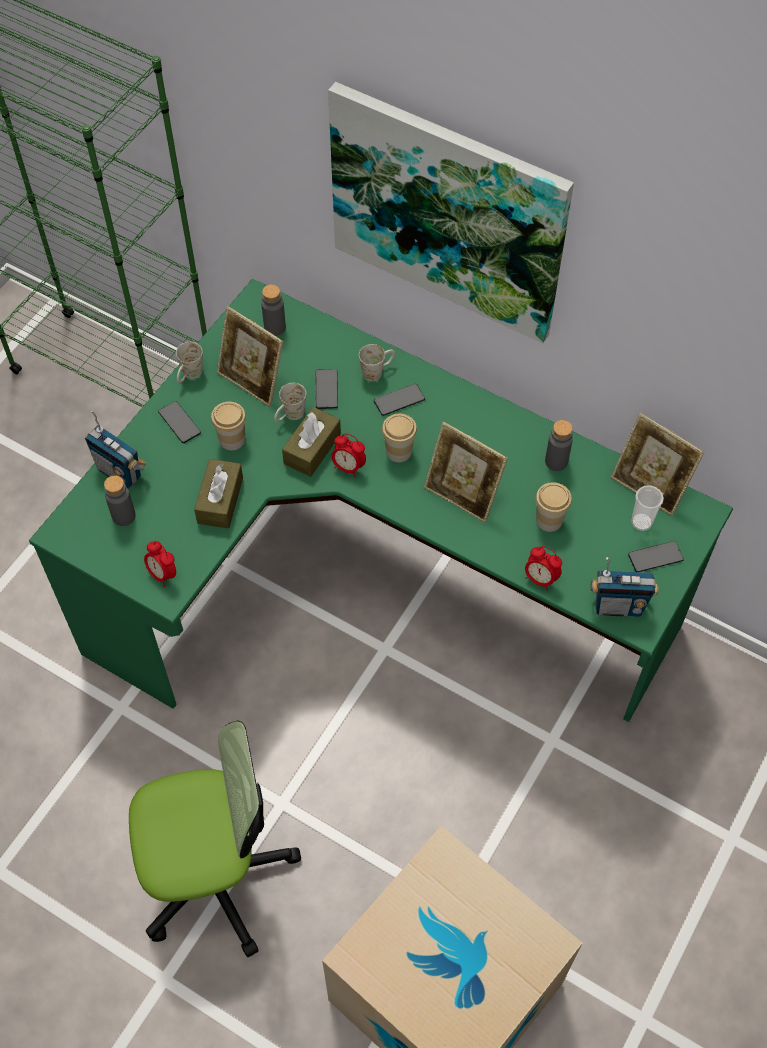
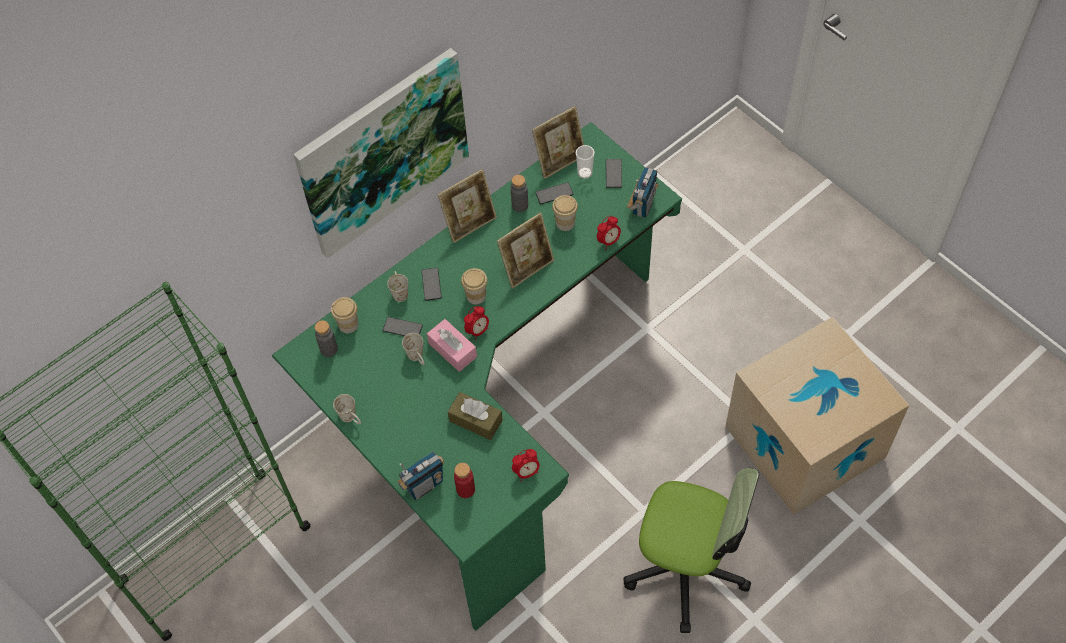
camera: 70 degrees left, 0 degrees up
grey bottle [104,476,136,526] -> red bottle [454,463,475,498]
office chair [129,721,301,957] -> office chair turned 105 degrees clockwise [624,468,759,633]
phone [158,401,201,443] -> phone moved to [535,182,573,204]
cup [211,402,246,450] -> cup moved to [331,297,358,333]
picture frame [217,306,283,407] -> picture frame moved to [437,169,497,243]
brown tissue box [282,407,341,477] -> pink tissue box [427,319,477,372]

